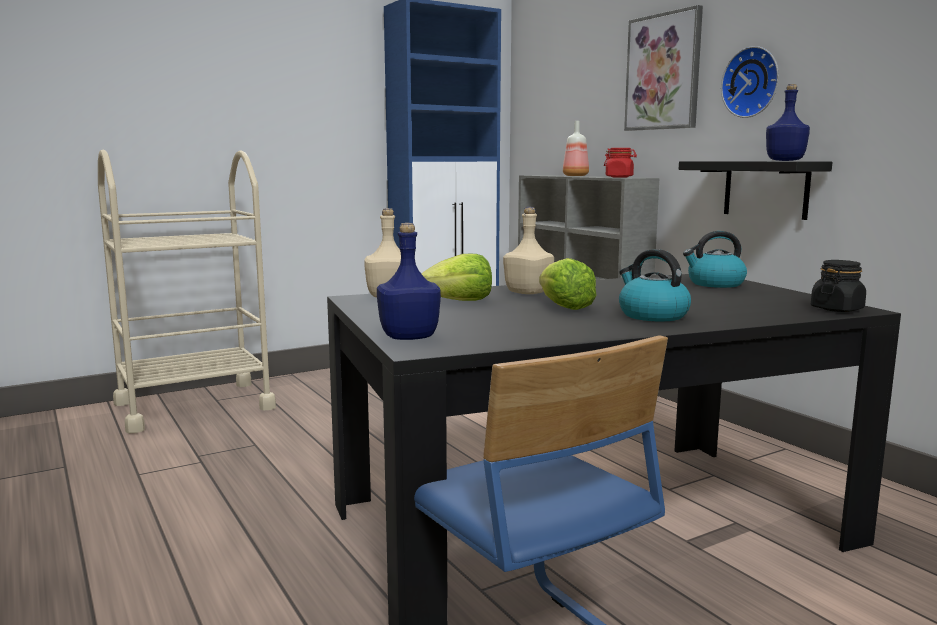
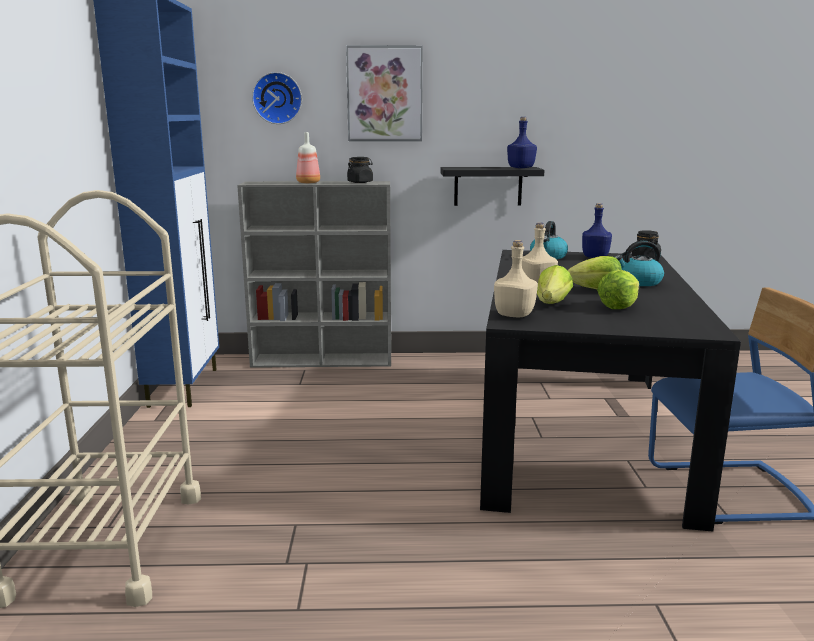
camera: 60 degrees left, 5 degrees up
blue bottle [377,223,441,340] -> blue bottle moved to [582,203,612,258]
red jar [604,148,637,177] -> black jar [347,157,373,183]
wall clock [721,46,779,118] -> wall clock moved to [252,72,302,124]
none -> lettuce [597,270,639,309]

